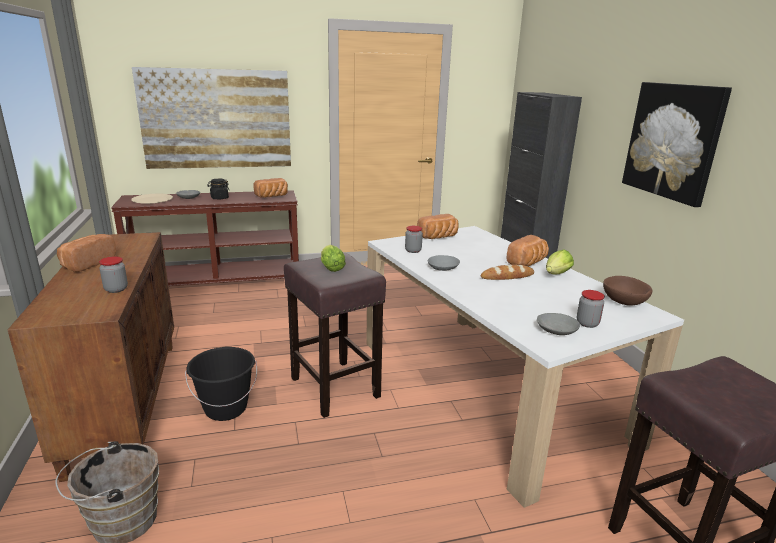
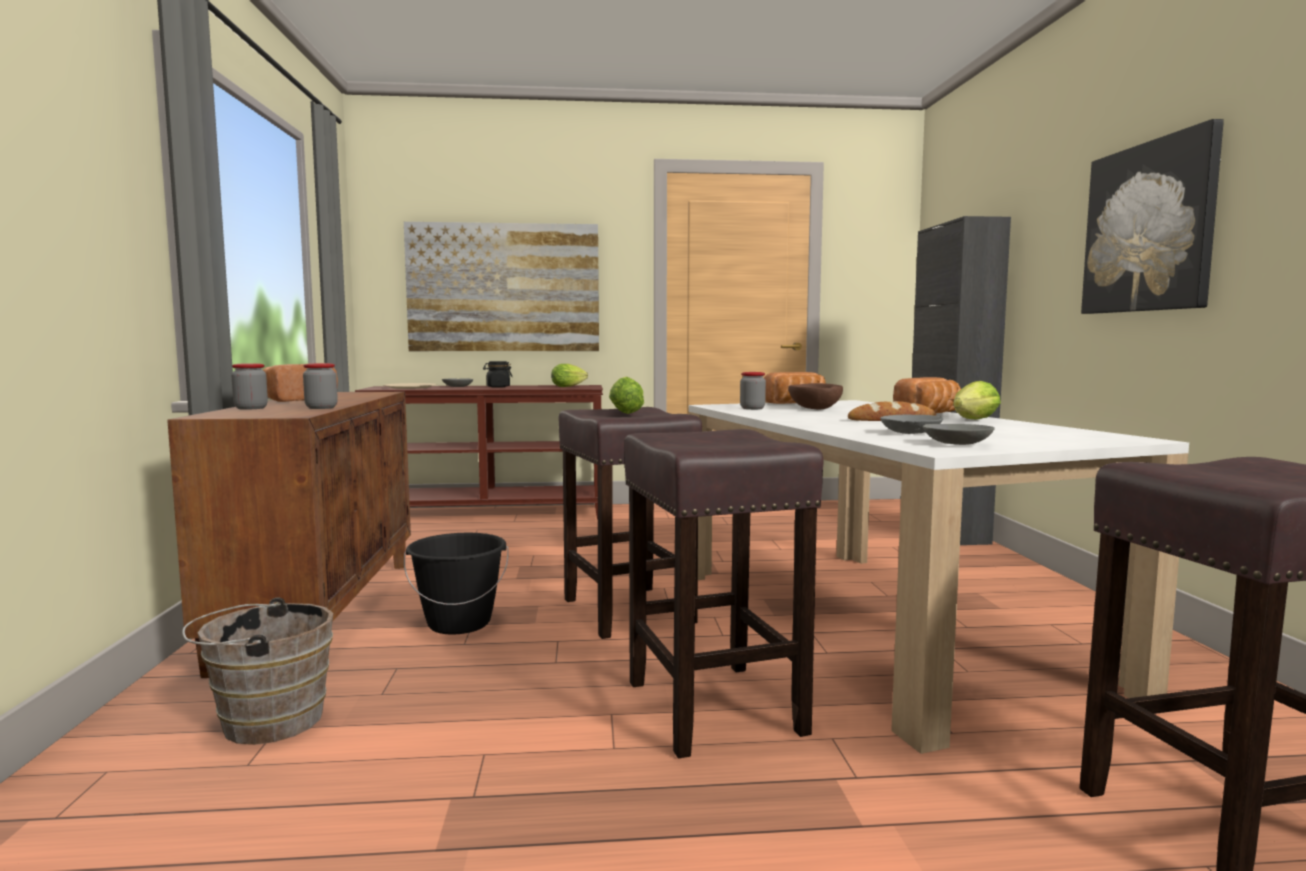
camera: 10 degrees right, 15 degrees down
bread [253,178,288,198] -> lettuce [551,364,588,387]
grey bowl [428,255,460,271] -> grey bowl moved to [880,415,943,434]
jar [577,290,605,328] -> jar moved to [231,363,268,410]
brown bowl [603,276,652,306] -> brown bowl moved to [788,383,843,409]
none -> brown stool [624,429,823,758]

